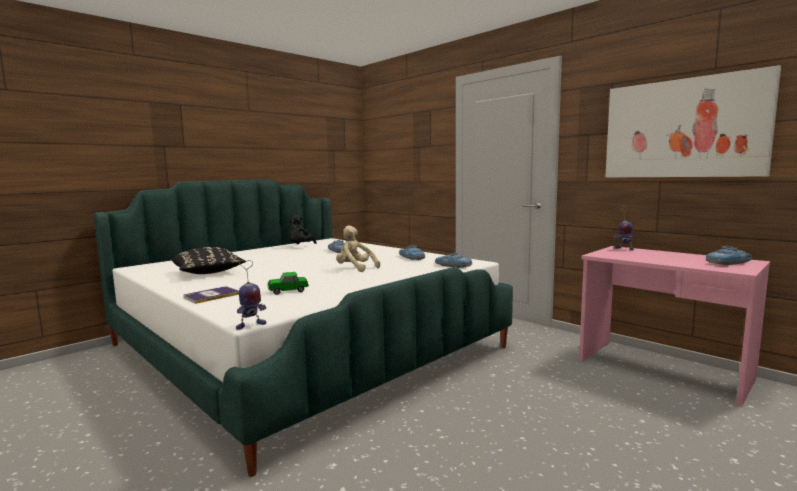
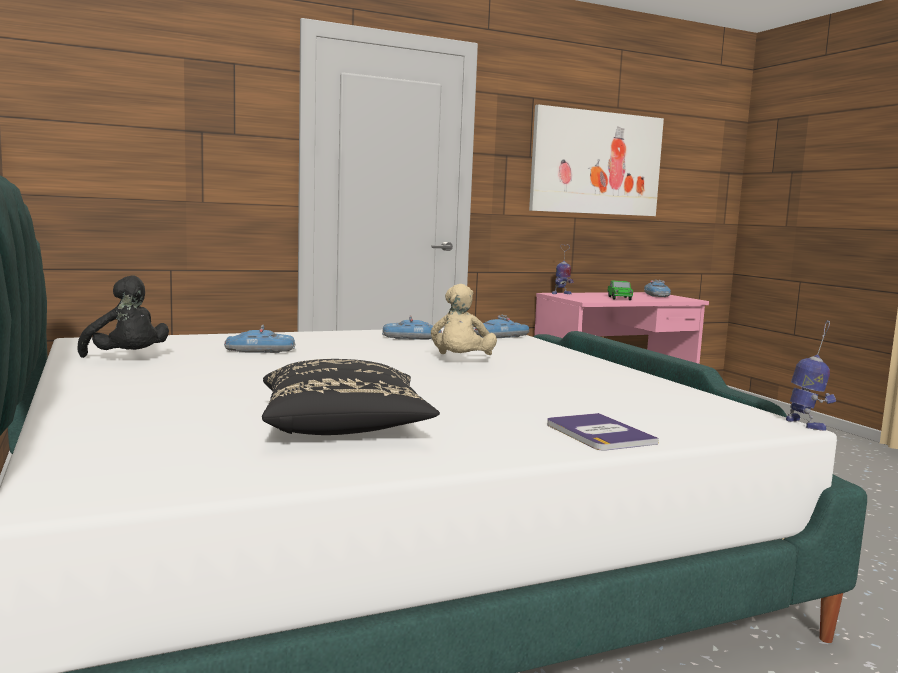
camera: 70 degrees left, 0 degrees up
toy car [267,272,309,295] -> toy car moved to [607,281,633,300]
beige plush toy [336,226,380,272] -> beige plush toy turned 45 degrees counterclockwise [431,284,497,355]

